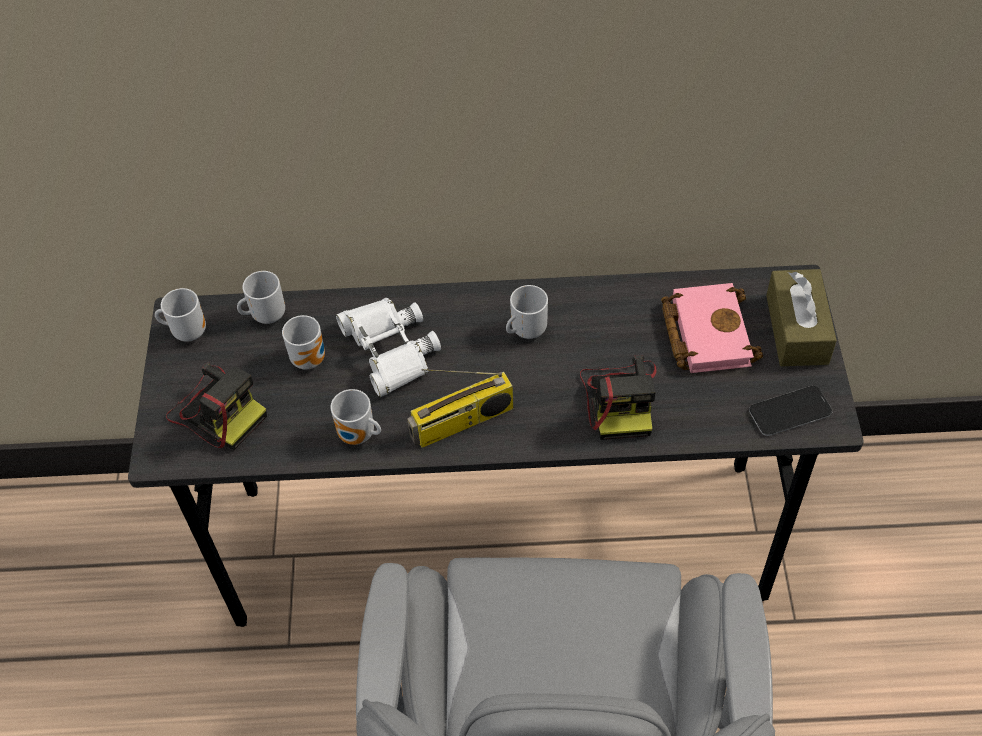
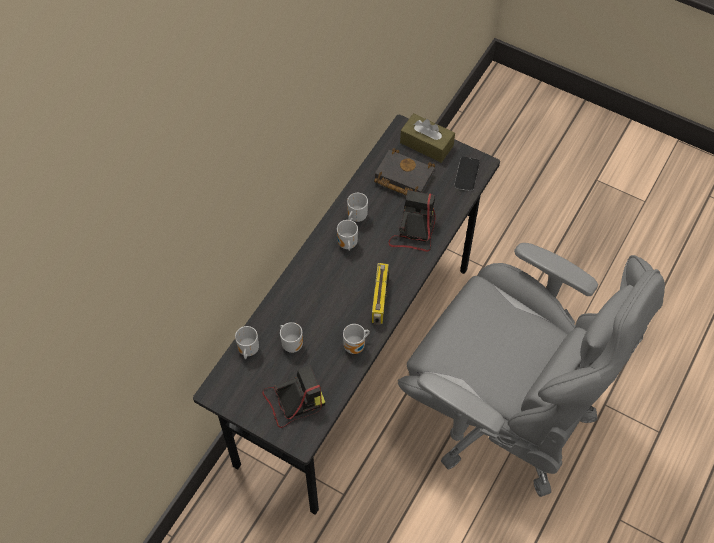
camera: 60 degrees left, 5 degrees up
mug [155,288,206,342] -> mug moved to [347,193,368,222]
white binoculars [336,298,441,397] -> none
camera [580,355,656,440] -> camera turned 105 degrees counterclockwise [388,190,436,252]
pink book [661,283,763,373] -> black book [374,148,435,196]

